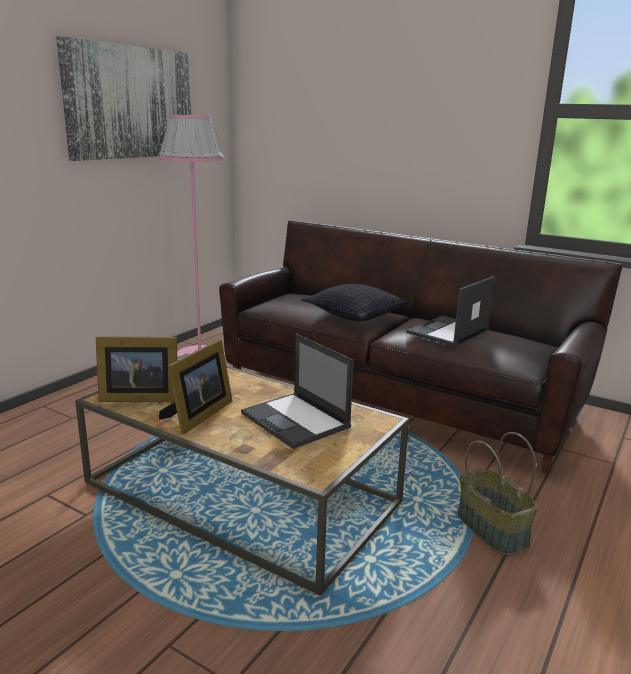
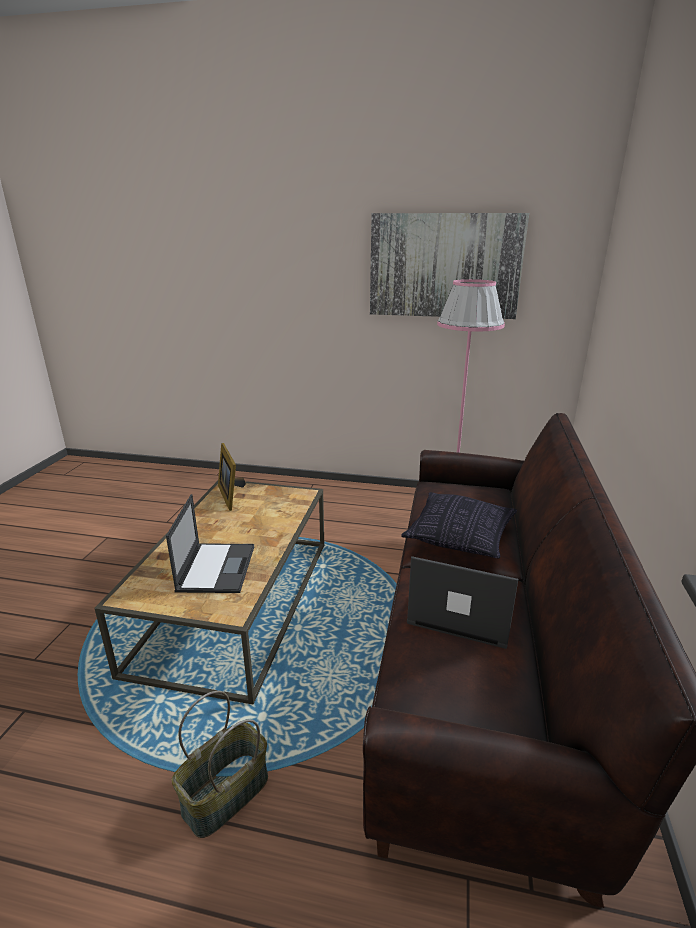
camera: 70 degrees right, 5 degrees up
picture frame [159,339,233,434] -> none
laptop [241,334,354,449] -> laptop turned 150 degrees clockwise [166,494,254,593]

